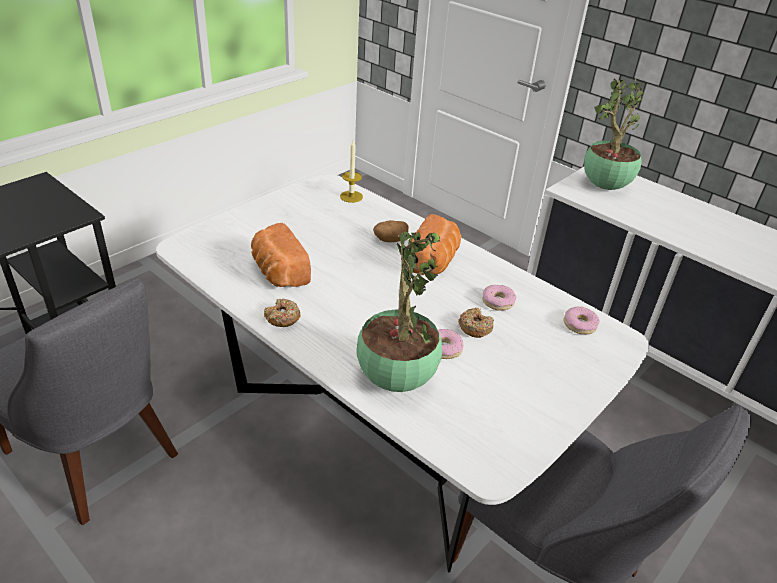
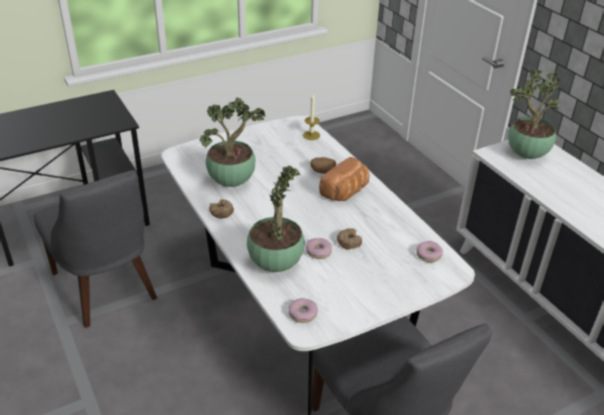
camera: 20 degrees right, 0 degrees up
bread [251,223,311,287] -> potted plant [199,98,265,187]
donut [482,285,516,311] -> donut moved to [288,298,318,323]

